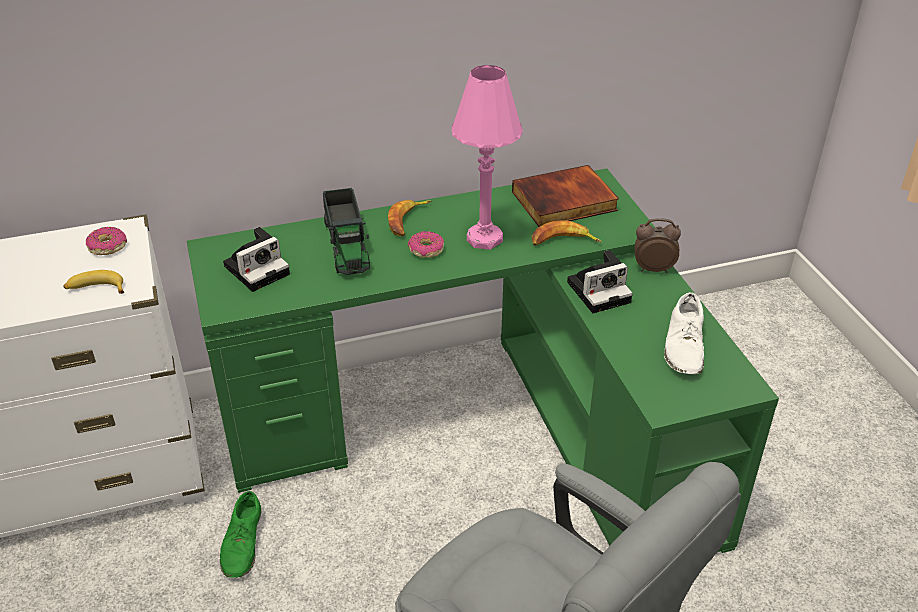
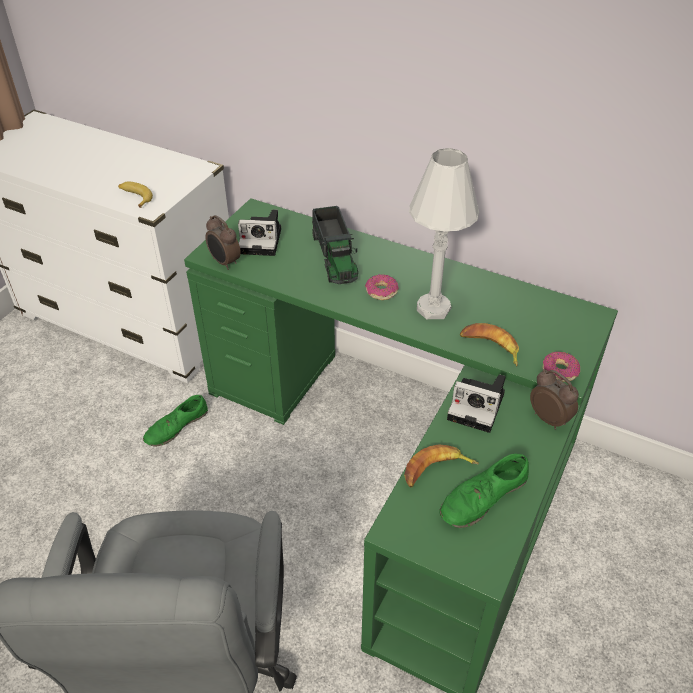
camera: 45 degrees right, 5 degrees up
donut [86,227,127,255] -> donut moved to [543,352,580,382]
toy truck [323,188,370,275] -> toy truck turned 45 degrees counterclockwise [312,206,358,284]
banana [388,200,432,236] -> banana moved to [404,444,479,487]
pink table lamp [452,65,523,250] -> white table lamp [409,148,479,319]
book [512,165,619,227] -> none
white shoe [664,292,704,374] -> green shoe [439,454,529,528]
none -> alarm clock [205,215,241,270]

